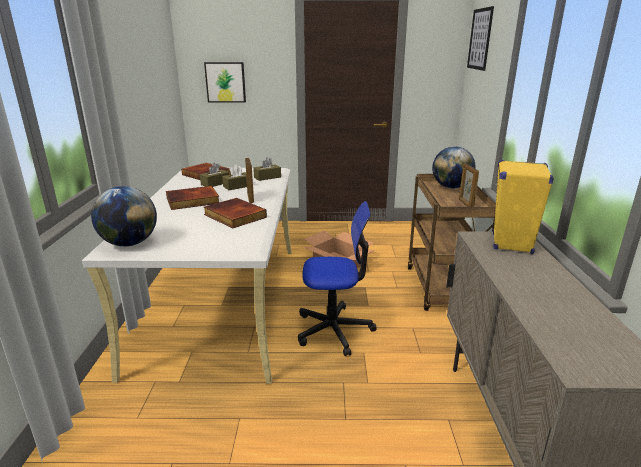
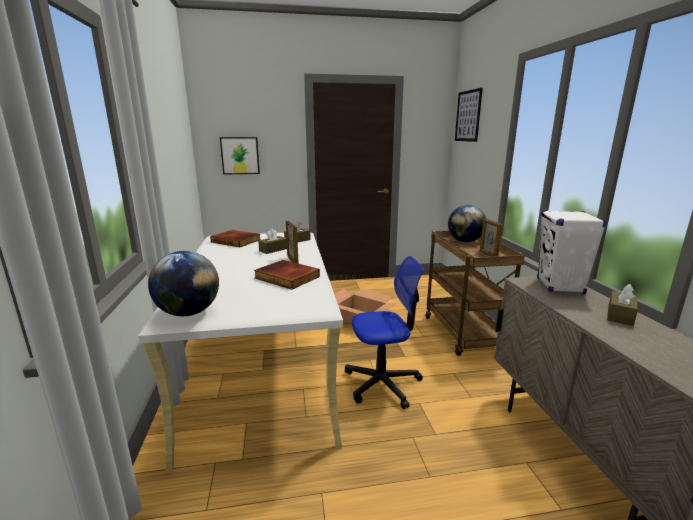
camera: 10 degrees left, 5 degrees down
book [166,186,219,210] -> none
brown tissue box [200,163,229,187] -> brown tissue box moved to [607,284,638,326]
yellow speaker [493,160,554,254] -> white speaker [537,210,607,294]

